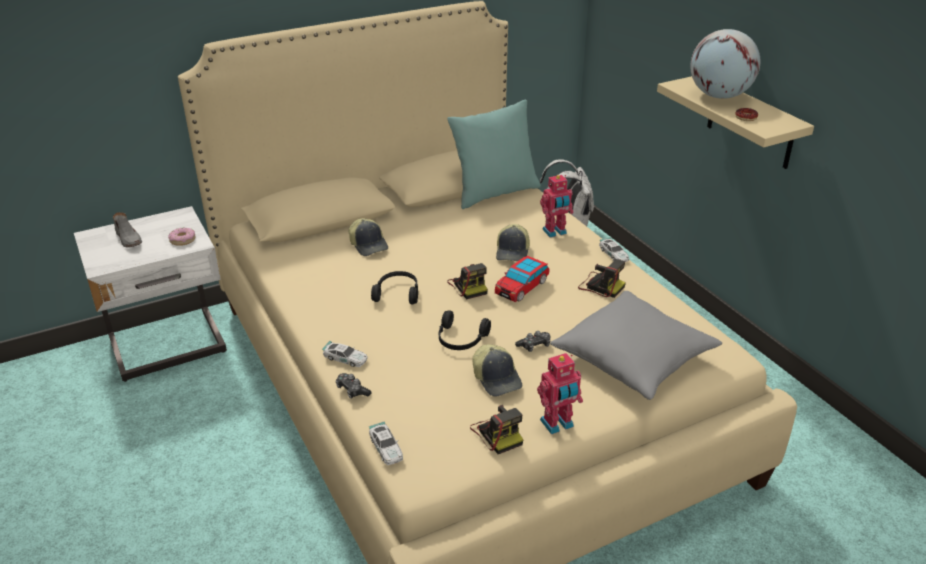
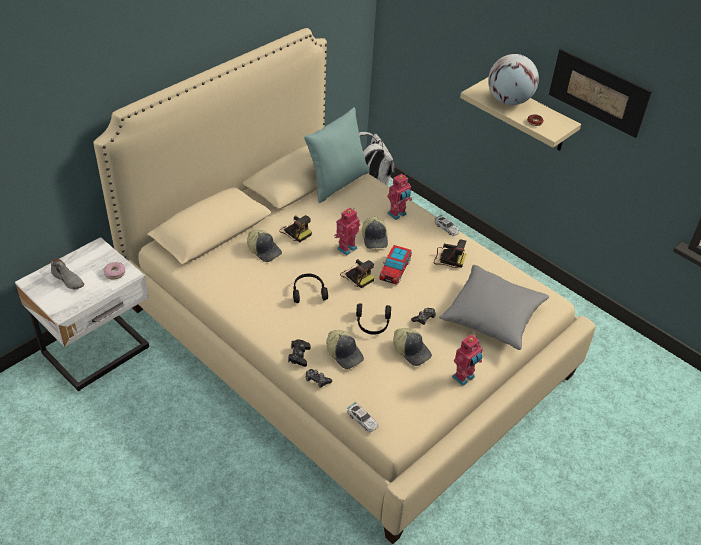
camera: 20 degrees left, 10 degrees up
toy car [322,341,368,367] -> black game controller [288,339,311,367]
camera [470,405,523,454] -> camera moved to [279,215,312,242]
none -> cap [326,330,364,369]
none -> toy robot [334,208,360,255]
none -> picture [549,49,652,138]

